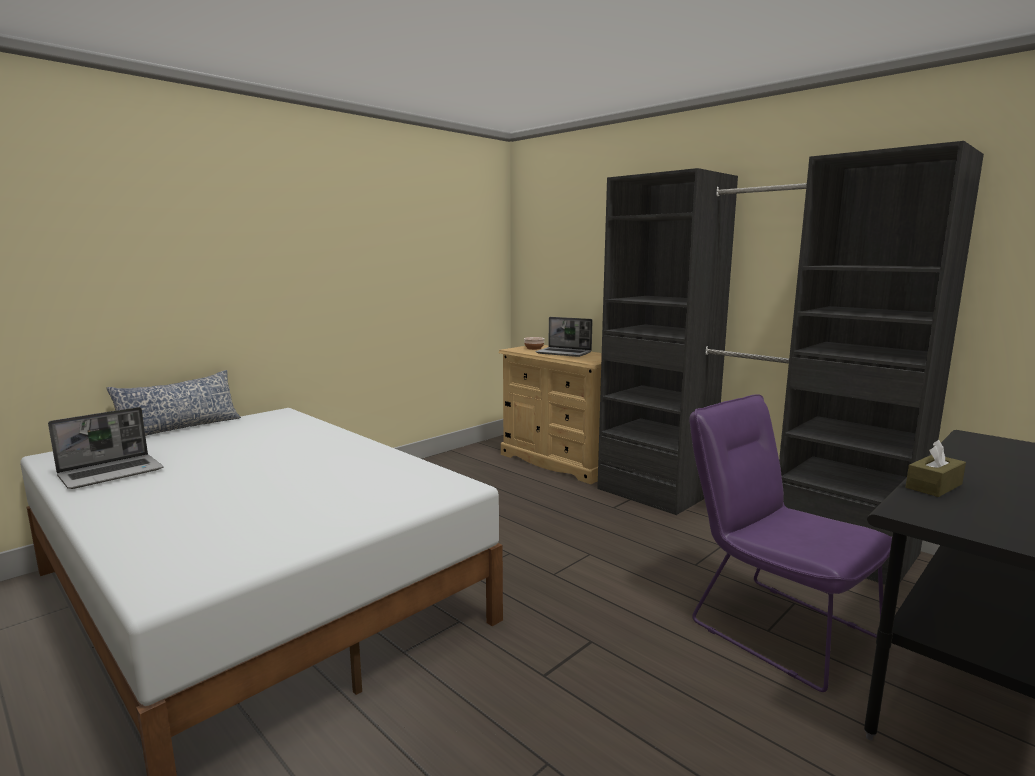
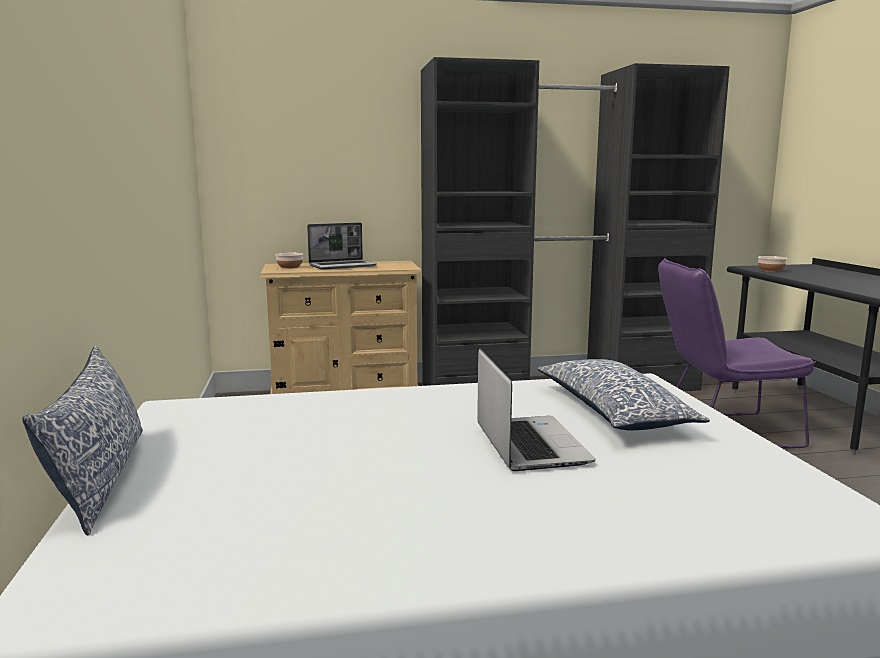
camera: 55 degrees left, 0 degrees up
laptop [48,407,163,489] -> laptop moved to [477,349,596,471]
brown tissue box [906,440,966,497] -> none
none -> pillow [537,359,710,430]
none -> bowl [758,256,787,272]

